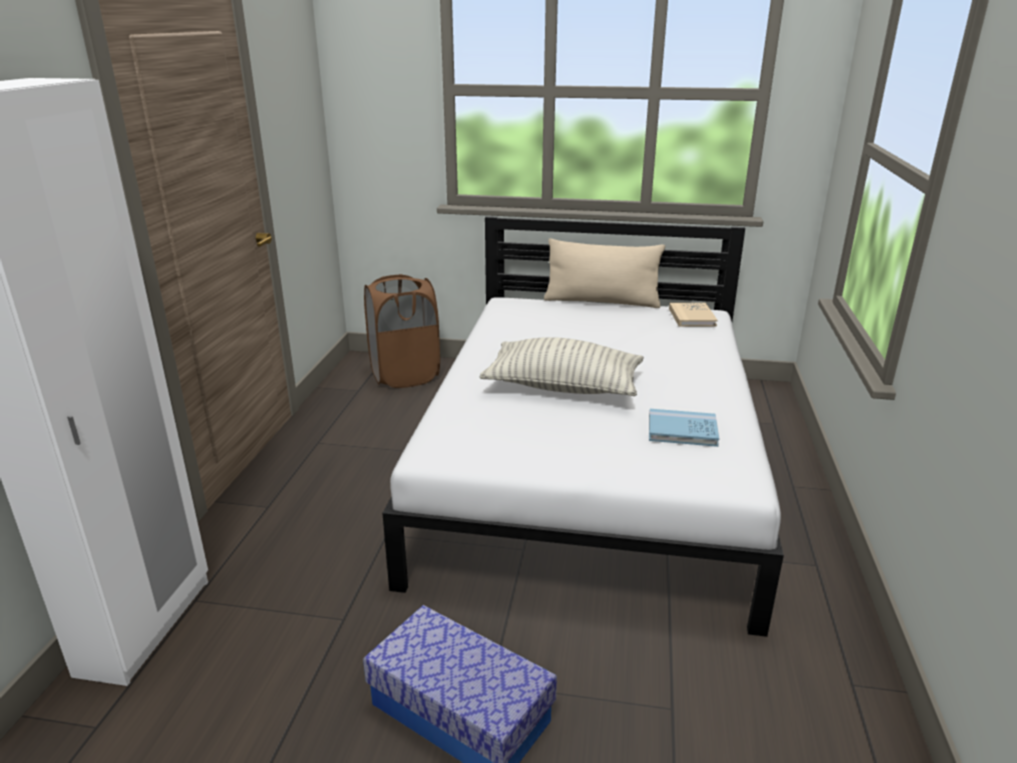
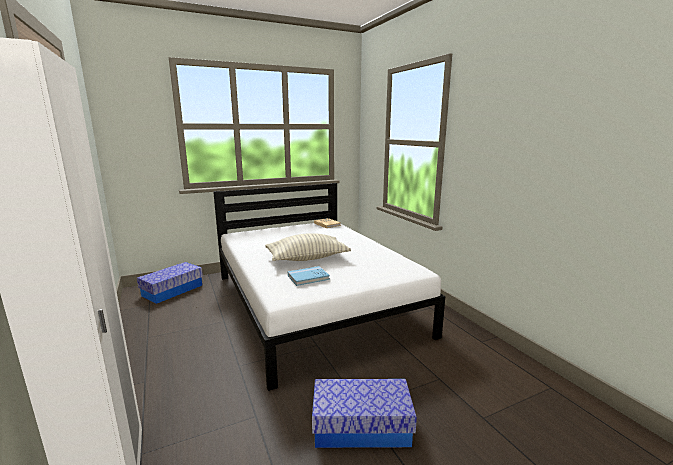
camera: 35 degrees left, 10 degrees down
brown laundry basket [364,274,440,388] -> storage box [137,262,203,304]
beige pillow [544,238,665,308] -> none
blue book [649,409,720,447] -> blue book moved to [288,266,330,286]

